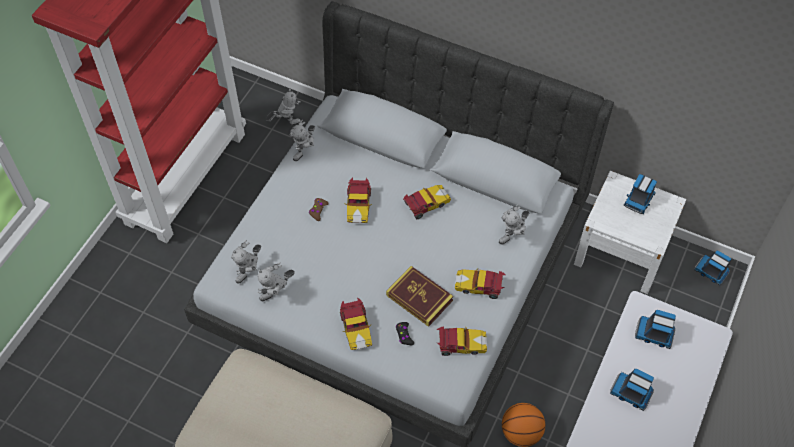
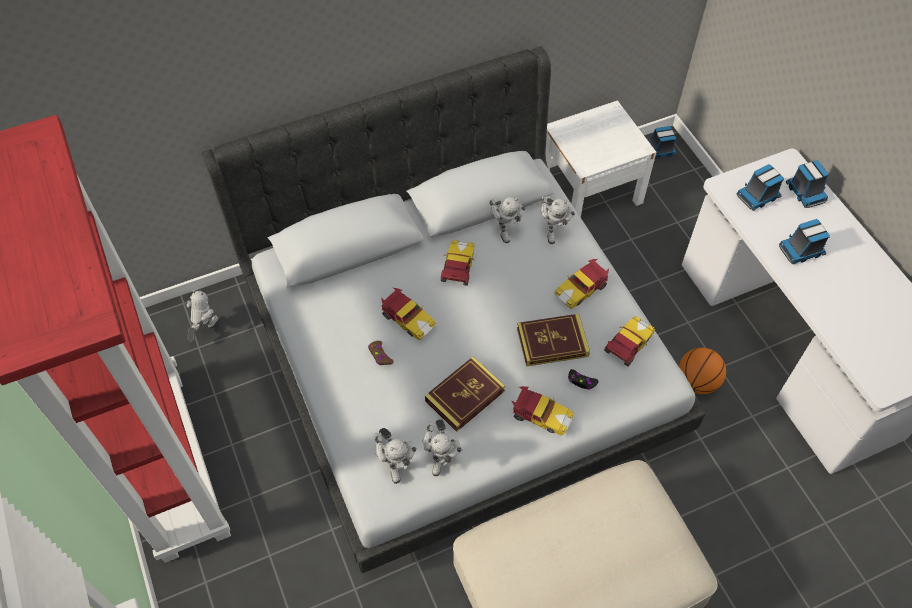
camera: 50 degrees left, 0 degrees up
toy robot [290,120,315,161] -> toy robot moved to [489,197,525,243]
toy truck [624,174,657,214] -> toy truck moved to [786,160,828,208]
none -> book [425,357,505,432]

